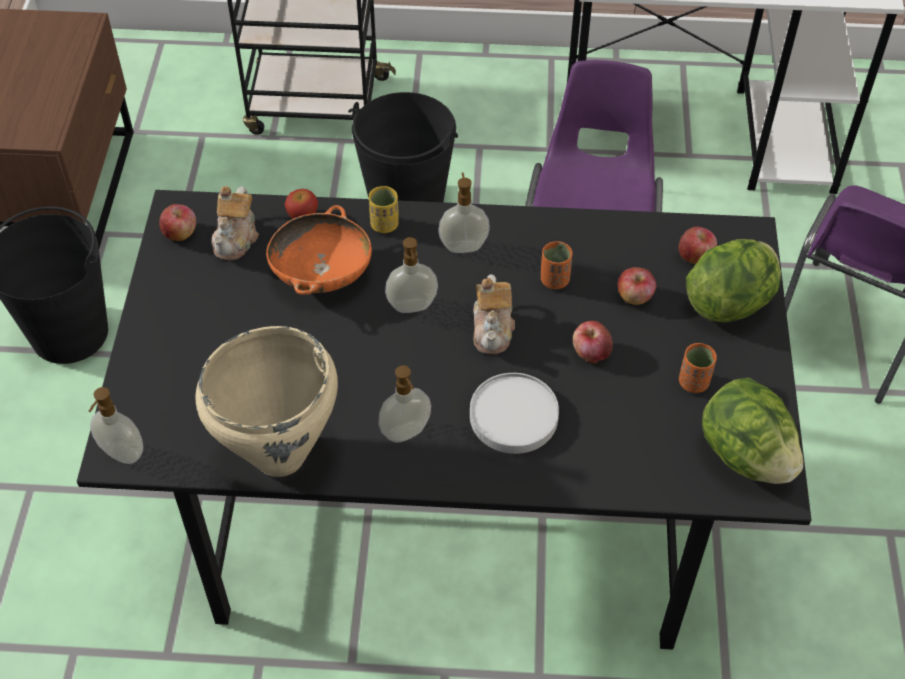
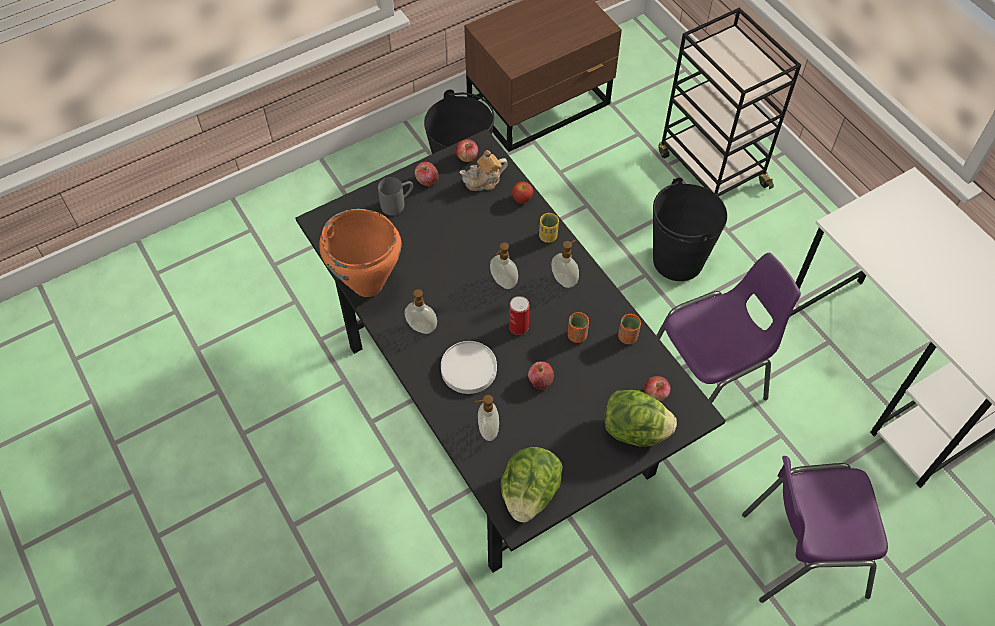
camera: 55 degrees right, 5 degrees up
soap dispenser [89,387,143,464] -> soap dispenser moved to [475,395,499,441]
beige cooking pot [196,326,338,477] -> orange cooking pot [319,209,402,297]
orange bowl [266,205,372,295] -> none
teapot [473,274,515,354] -> can [509,296,529,335]
apple [618,267,656,305] -> apple moved to [415,162,439,187]
orange cup [679,343,717,393] -> orange cup moved to [618,314,641,344]
none -> grey mug [378,177,413,216]

